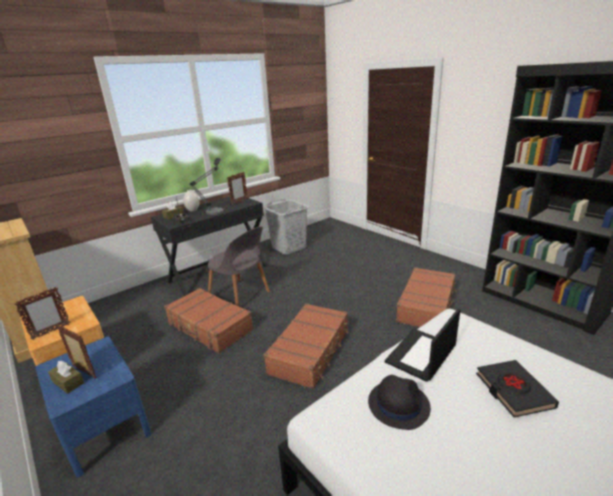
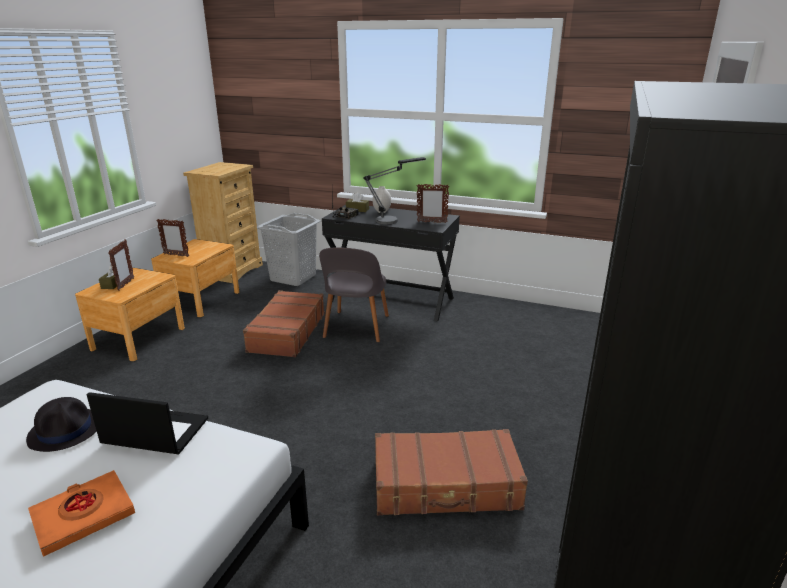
camera: 60 degrees right, 0 degrees up
blue nightstand [35,337,151,477] -> brown nightstand [75,268,185,361]
grey laundry basket [263,199,310,255] -> grey laundry basket moved to [256,213,320,286]
brown suitcase [264,303,349,389] -> none
black book [476,360,559,417] -> orange book [28,470,135,557]

